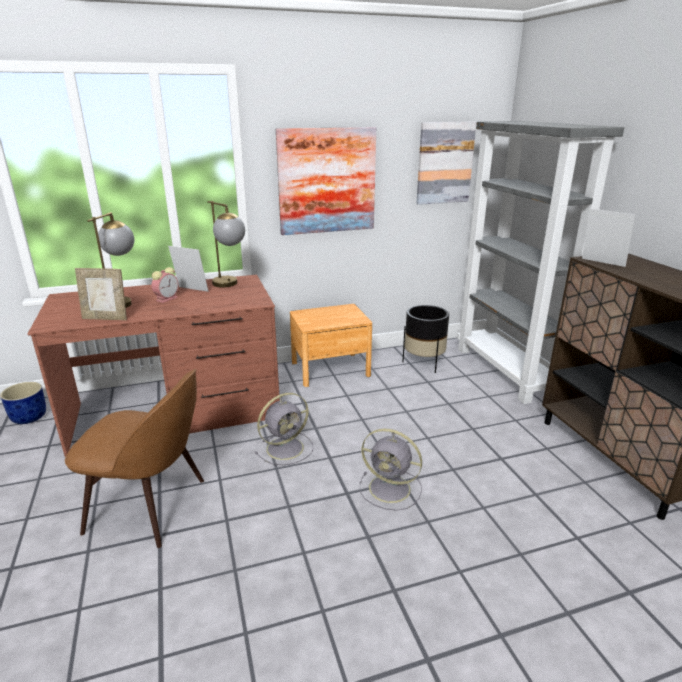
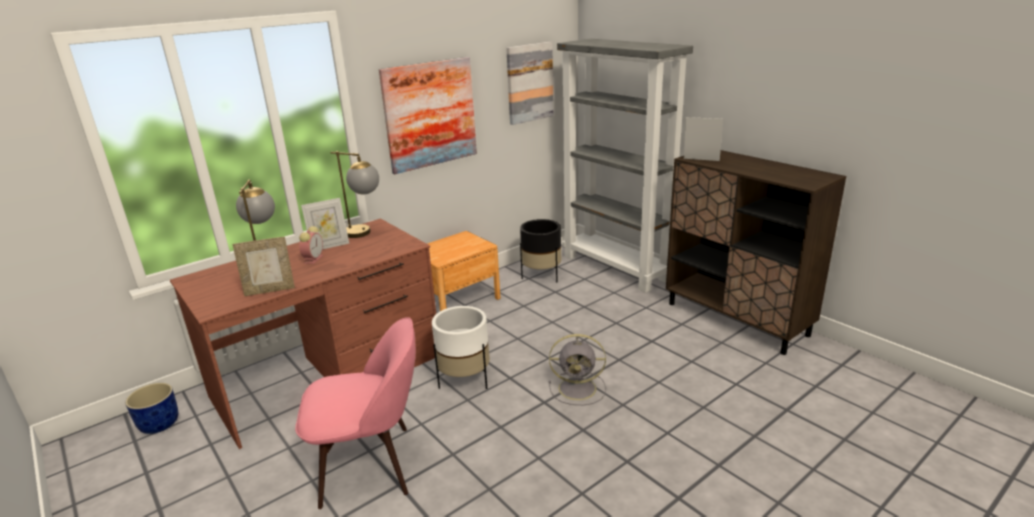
camera: 20 degrees left, 0 degrees up
brown chair [65,369,204,548] -> pink chair [295,317,416,509]
picture frame [168,246,209,292] -> picture frame turned 150 degrees clockwise [301,198,349,250]
grey fan [255,393,313,465] -> white planter [432,306,490,389]

